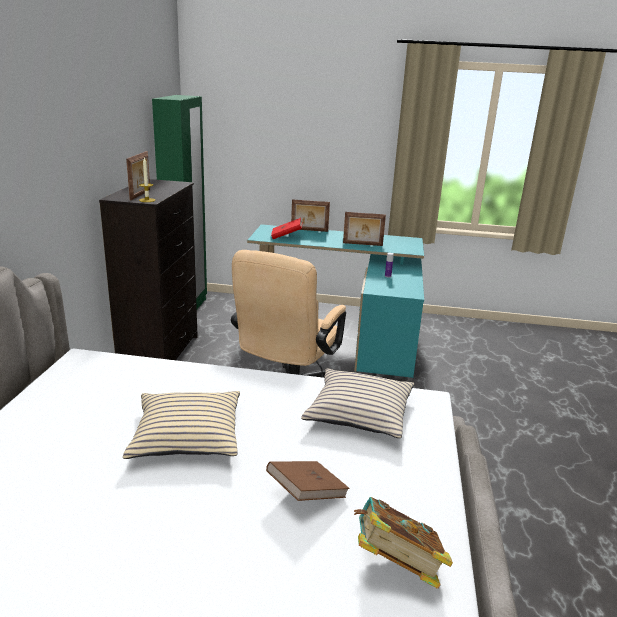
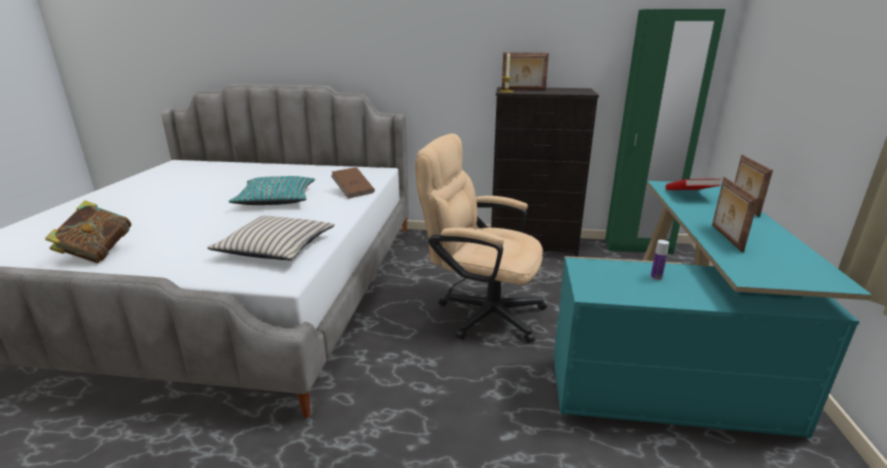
camera: 90 degrees right, 0 degrees up
beige pillow [123,391,240,459] -> turquoise pillow [228,176,315,205]
brown book [266,461,350,501] -> brown book moved to [331,167,375,199]

